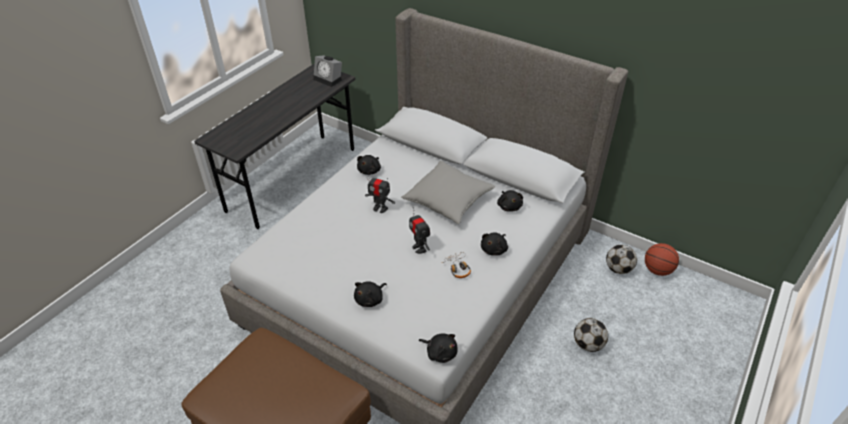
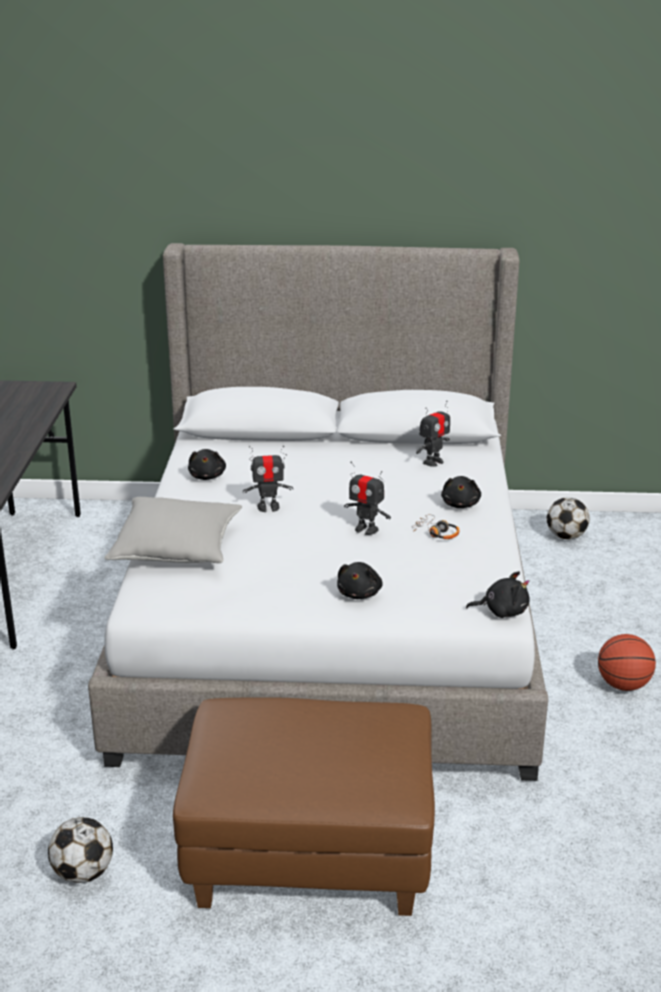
camera: 30 degrees left, 15 degrees down
alarm clock [313,55,342,87] -> none
grey pillow [401,161,495,224] -> grey pillow moved to [104,497,242,563]
black plush toy [497,190,523,212] -> toy robot [416,401,450,467]
football [574,318,608,352] -> football moved to [48,817,113,883]
basketball [645,243,679,276] -> basketball moved to [598,634,656,691]

